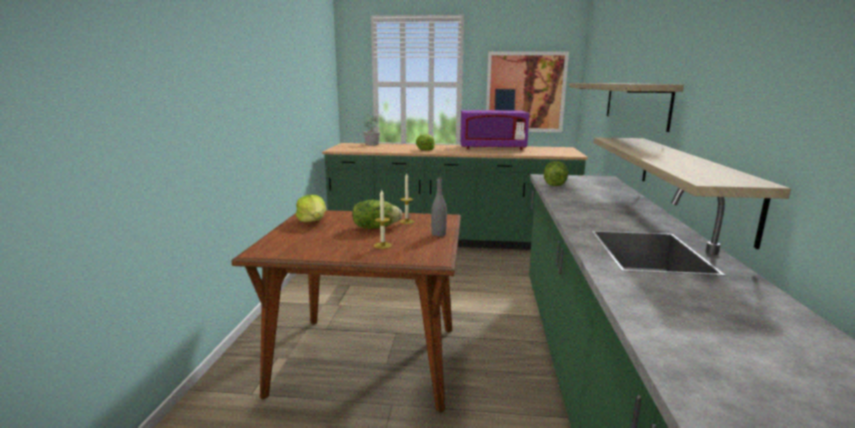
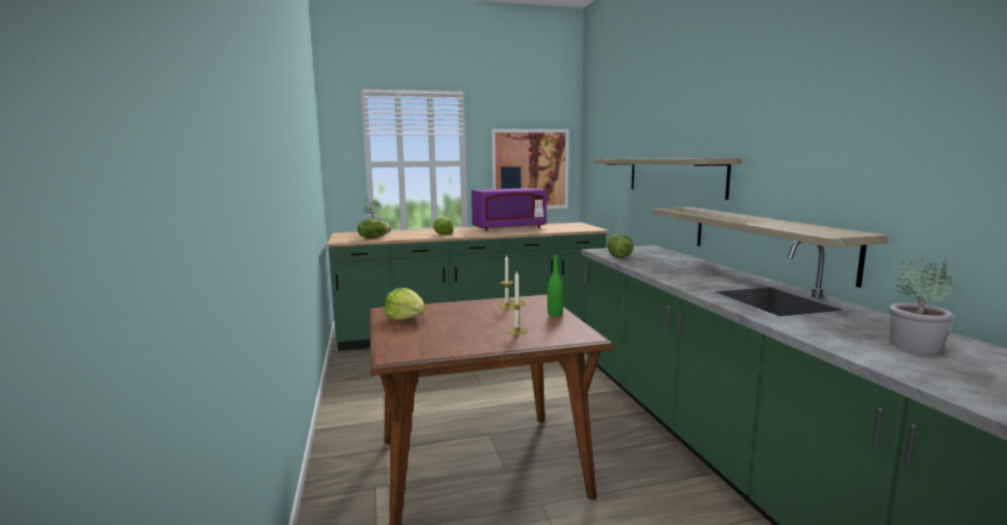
camera: 20 degrees left, 5 degrees down
lettuce [352,200,402,229] -> lettuce moved to [358,219,391,238]
grey bottle [431,177,447,236] -> green bottle [547,255,563,316]
none -> potted plant [889,258,953,354]

